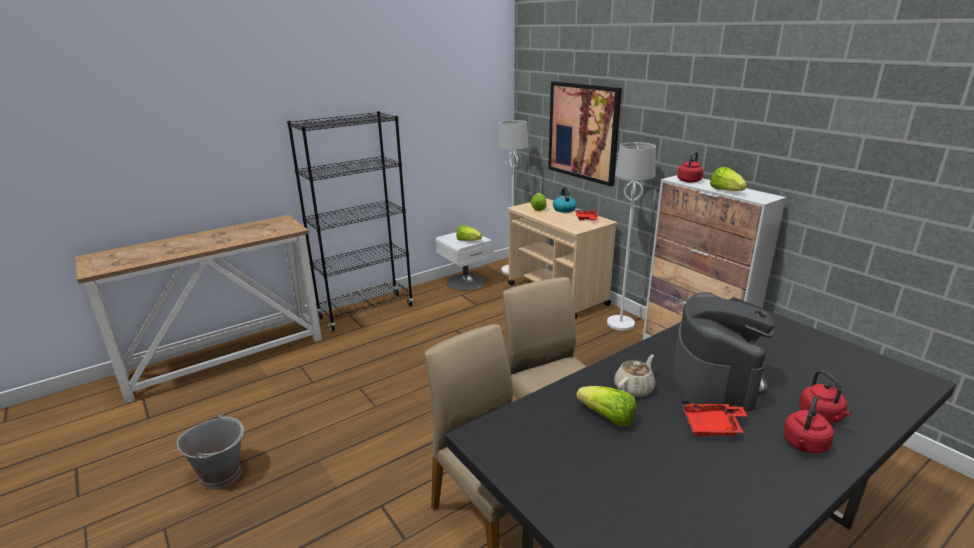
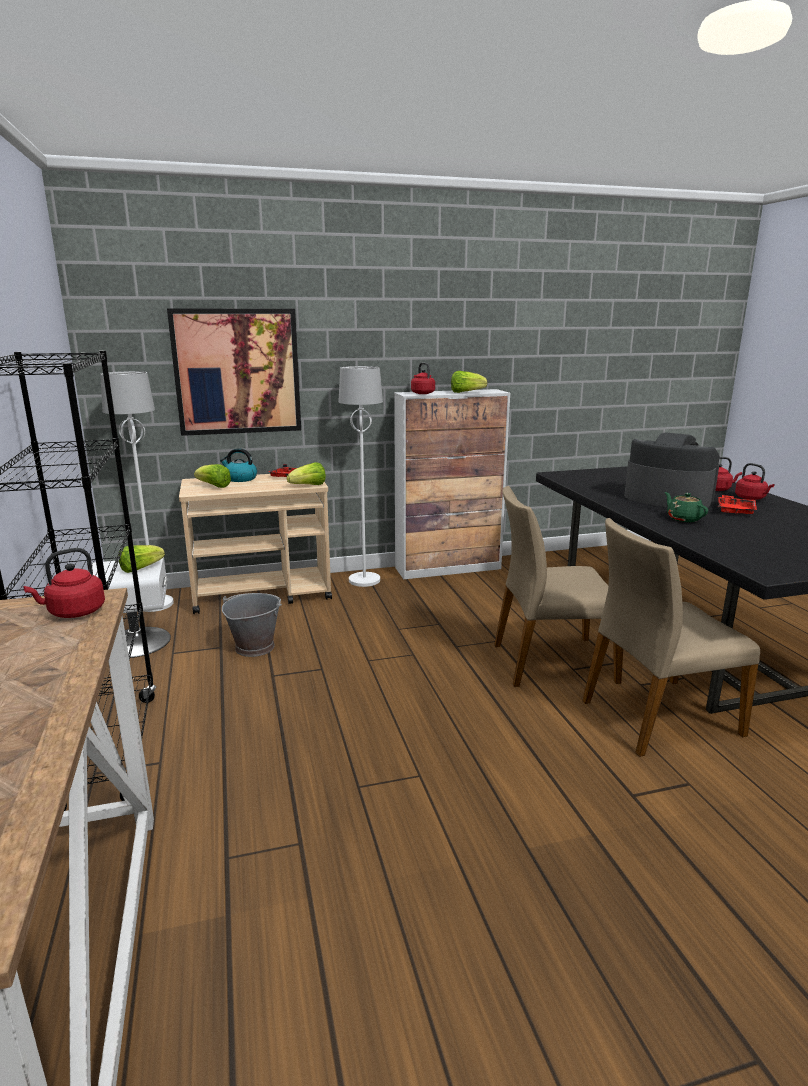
camera: 70 degrees left, 5 degrees down
grey bucket [177,413,244,490] -> grey bucket moved to [222,593,282,657]
lettuce [576,386,636,427] -> lettuce moved to [287,462,326,485]
beige teapot [614,355,655,397] -> green teapot [664,492,708,522]
none -> red kettle [23,548,105,618]

